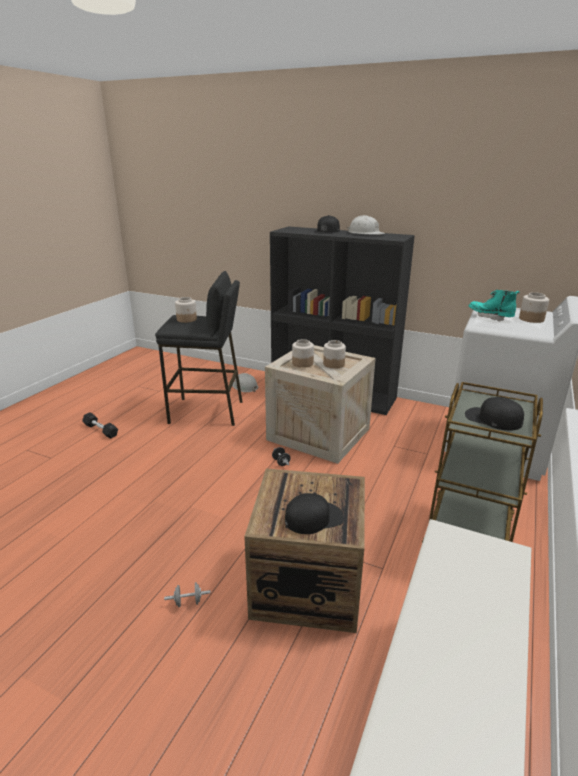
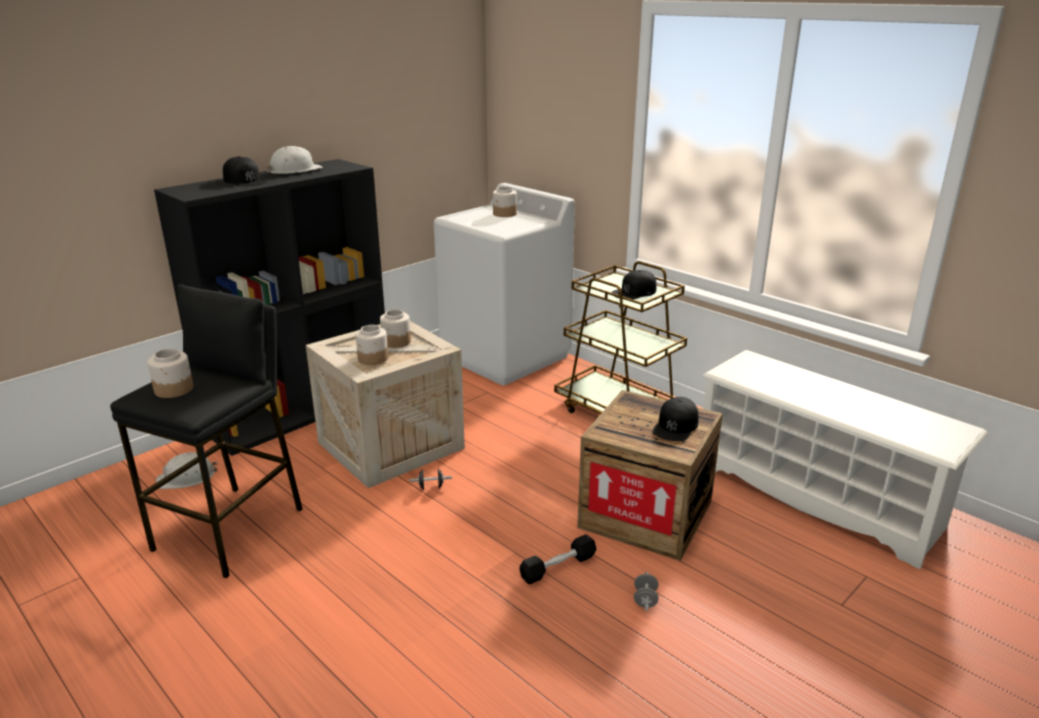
camera: 70 degrees left, 0 degrees up
black dumbbell [82,412,118,439] -> black dumbbell moved to [520,534,596,584]
black cap [285,493,344,534] -> black cap turned 150 degrees counterclockwise [652,397,699,441]
turquoise boot [469,290,520,322] -> none

